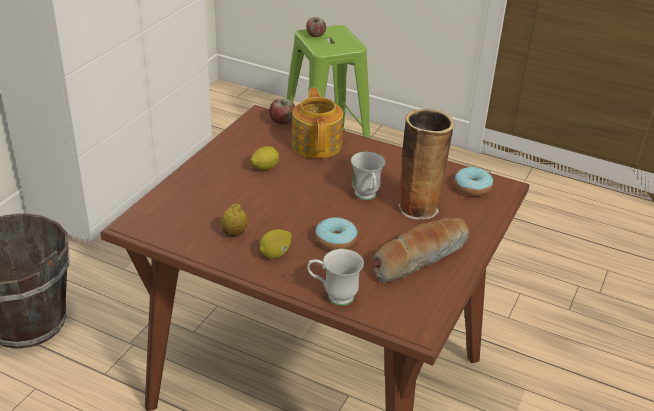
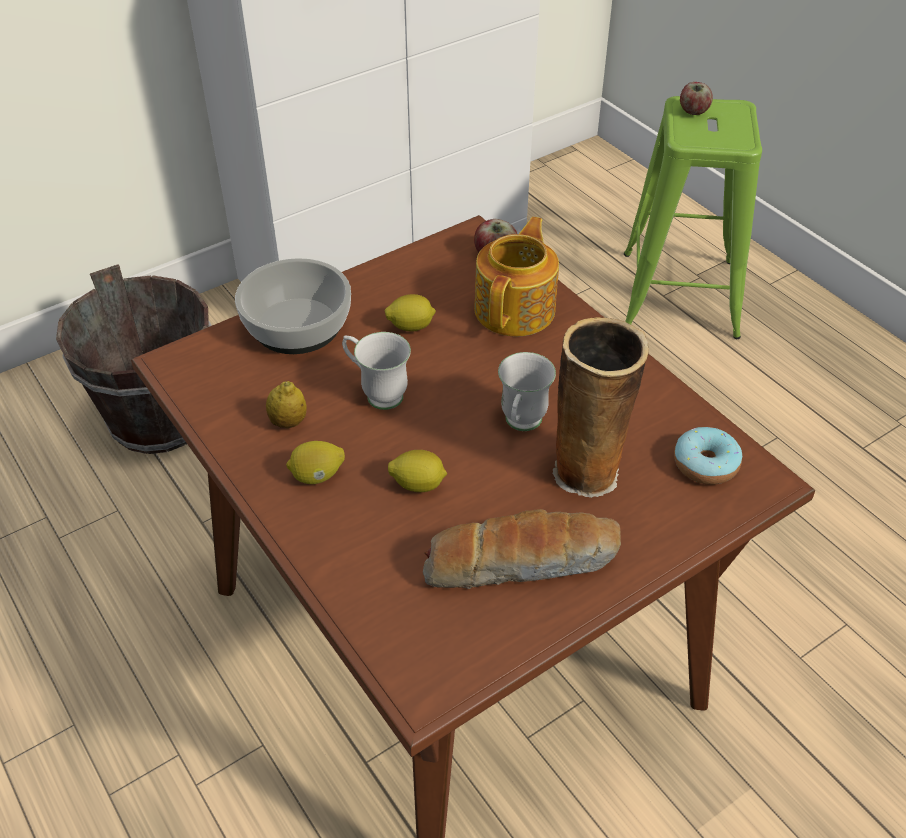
camera: 30 degrees right, 10 degrees up
white mug [307,249,364,306] -> white mug moved to [342,332,411,410]
donut [315,217,358,250] -> lemon [388,450,447,492]
none -> bowl [235,258,351,354]

